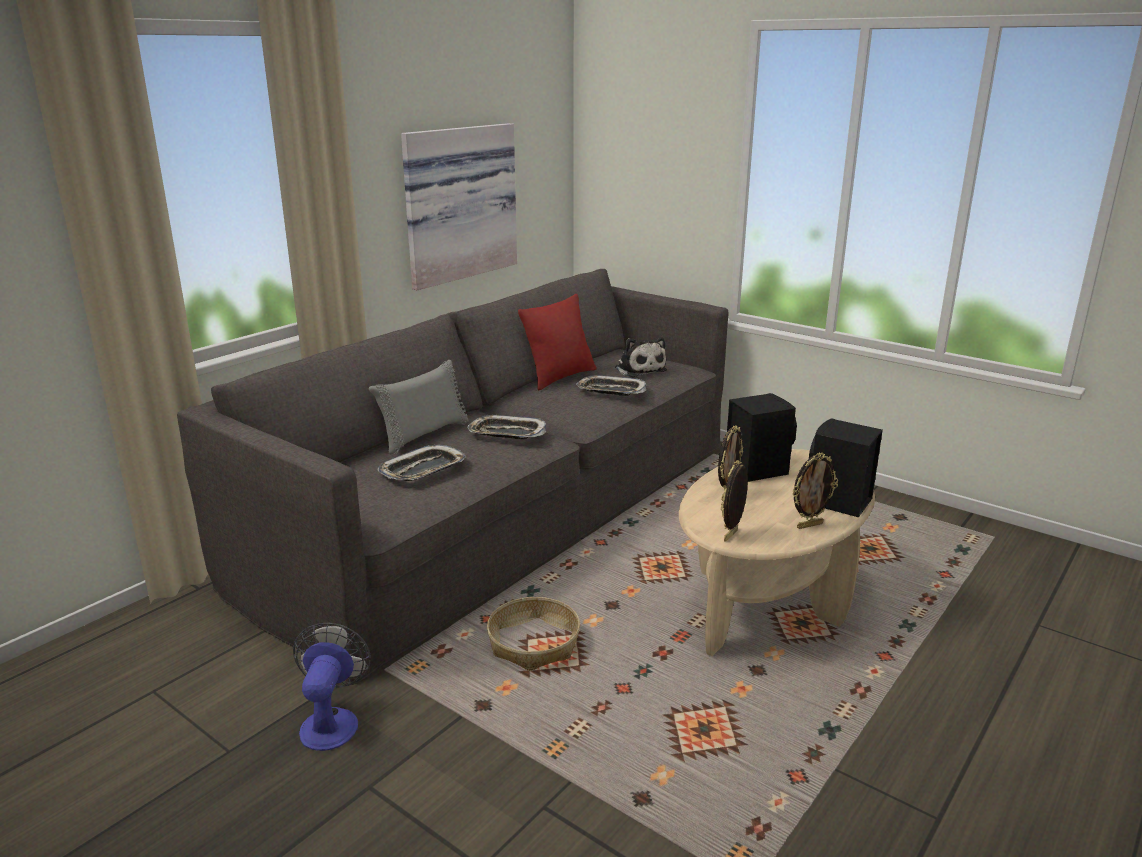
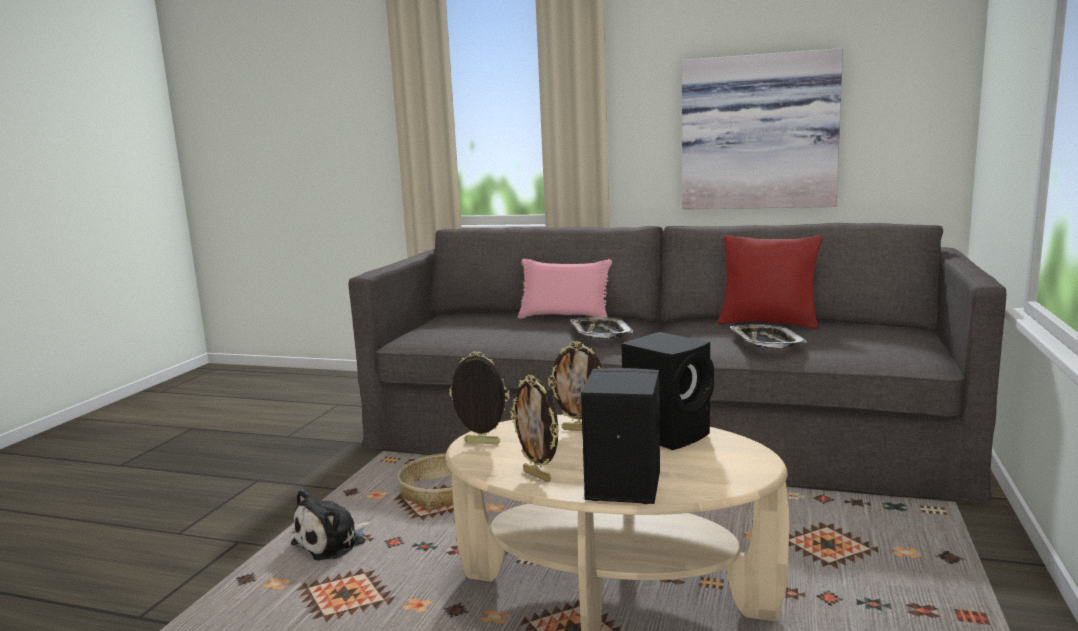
camera: 70 degrees right, 10 degrees down
fan [293,623,371,751] -> none
grey pillow [369,360,469,455] -> pink pillow [518,259,612,319]
tray [377,444,466,481] -> none
plush toy [615,337,667,377] -> plush toy moved to [291,489,370,561]

